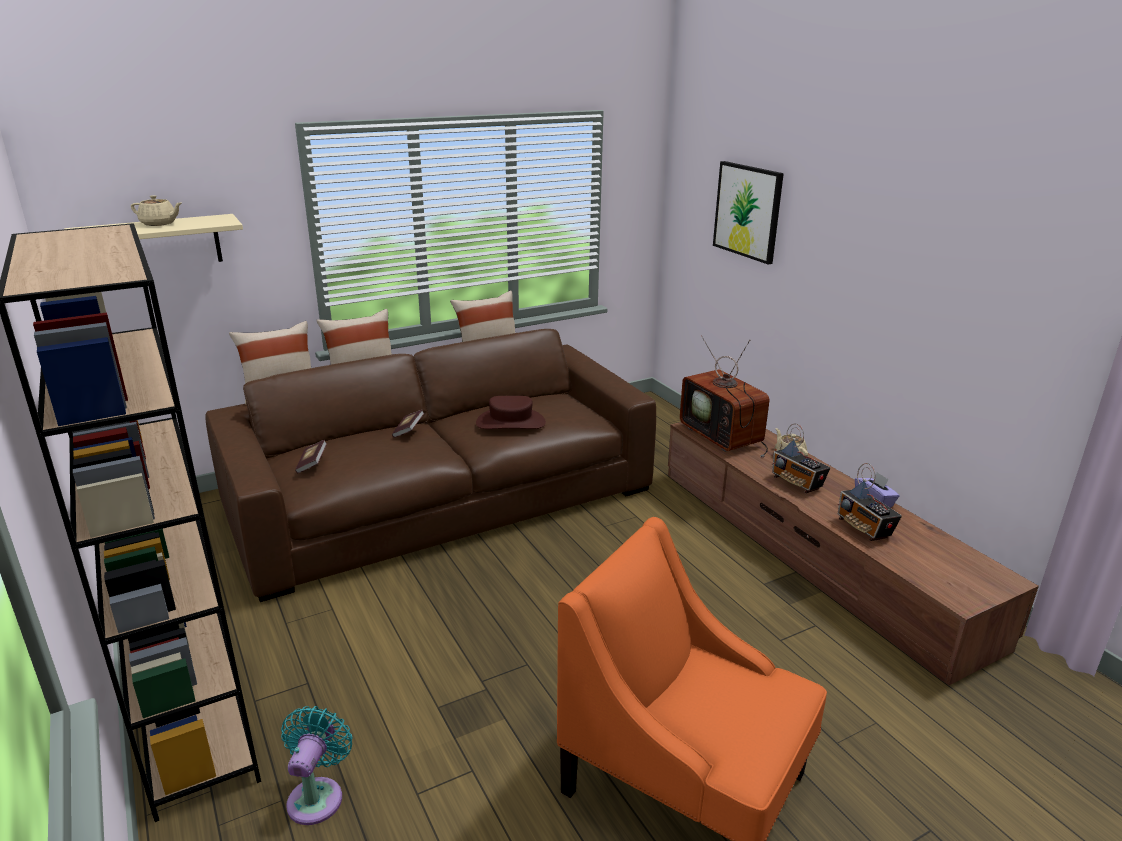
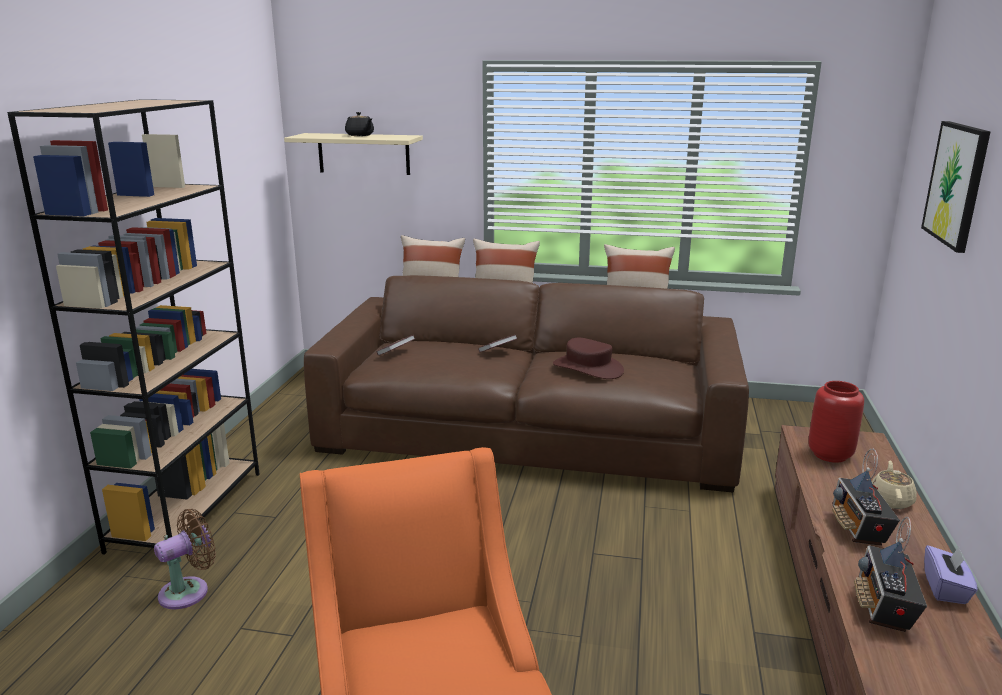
camera: 40 degrees right, 5 degrees down
beige teapot [131,195,181,226] -> black teapot [345,112,374,136]
turquoise fan [281,706,352,825] -> brown fan [154,509,216,609]
television [680,335,769,458] -> red vase [808,381,864,463]

